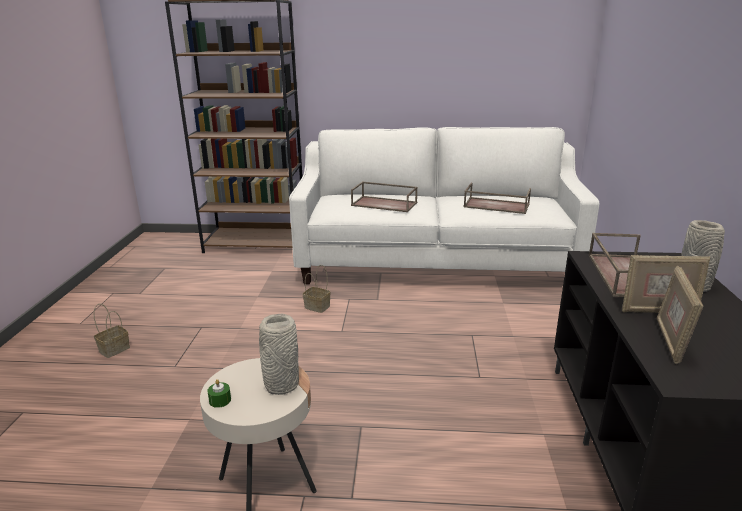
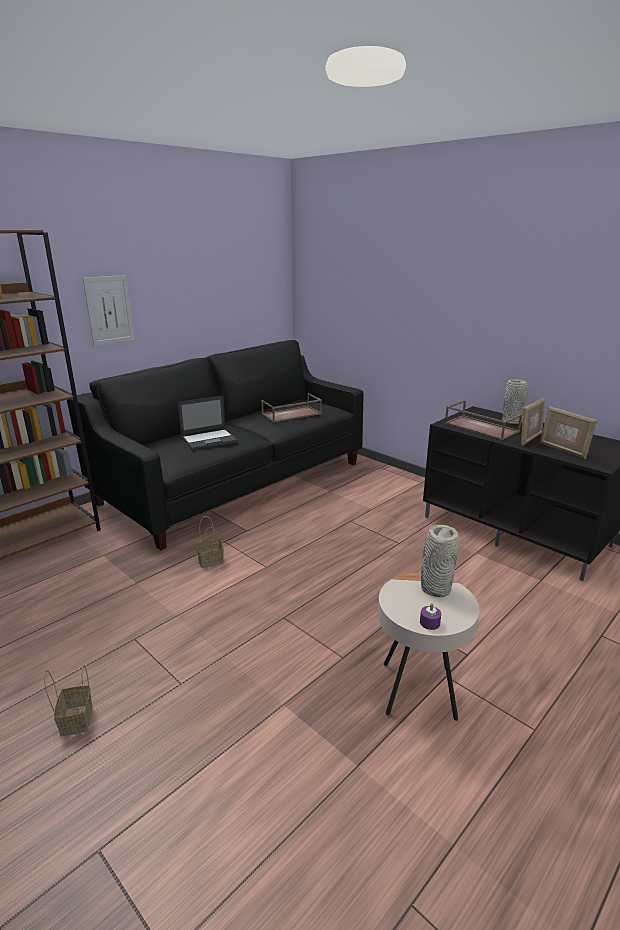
camera: 50 degrees left, 0 degrees up
green candle [207,379,231,408] -> purple candle [420,603,441,630]
white sofa [289,127,599,284] -> black sofa [67,340,364,550]
brown tray [351,182,418,212] -> laptop [178,396,238,450]
none -> picture [83,275,134,346]

